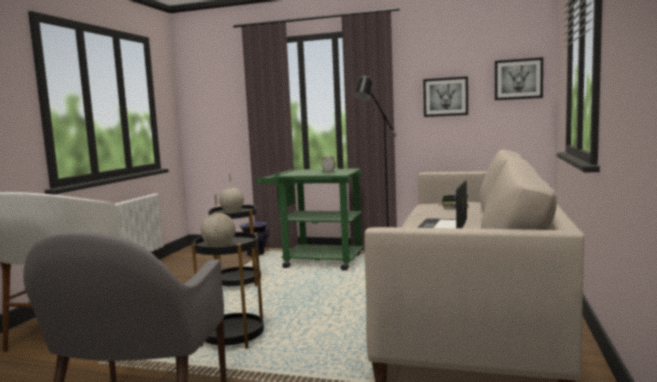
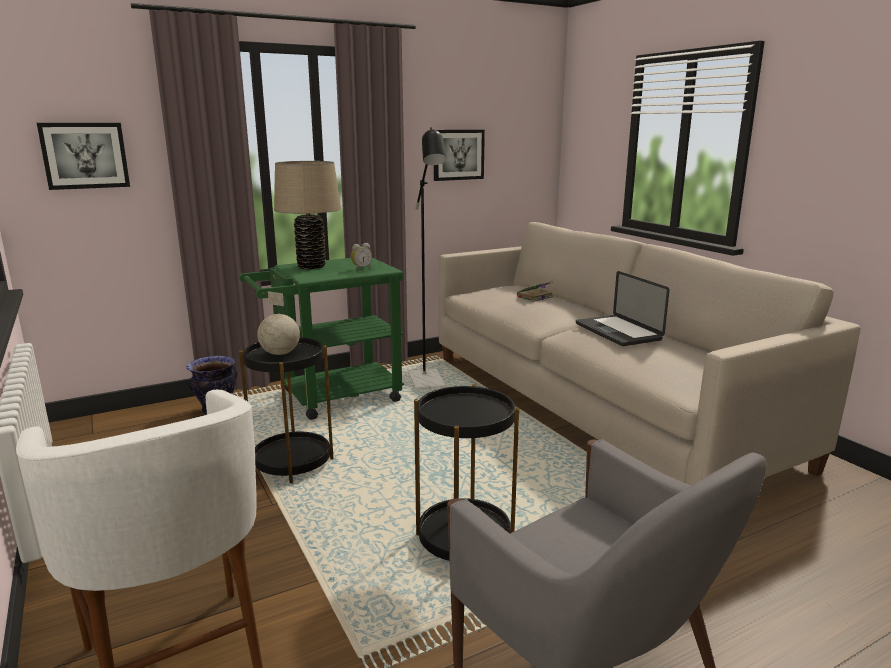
camera: 45 degrees left, 10 degrees up
globe [201,193,236,247] -> none
picture [495,57,543,100] -> picture moved to [37,123,130,190]
none -> beige table lamp [274,161,341,269]

